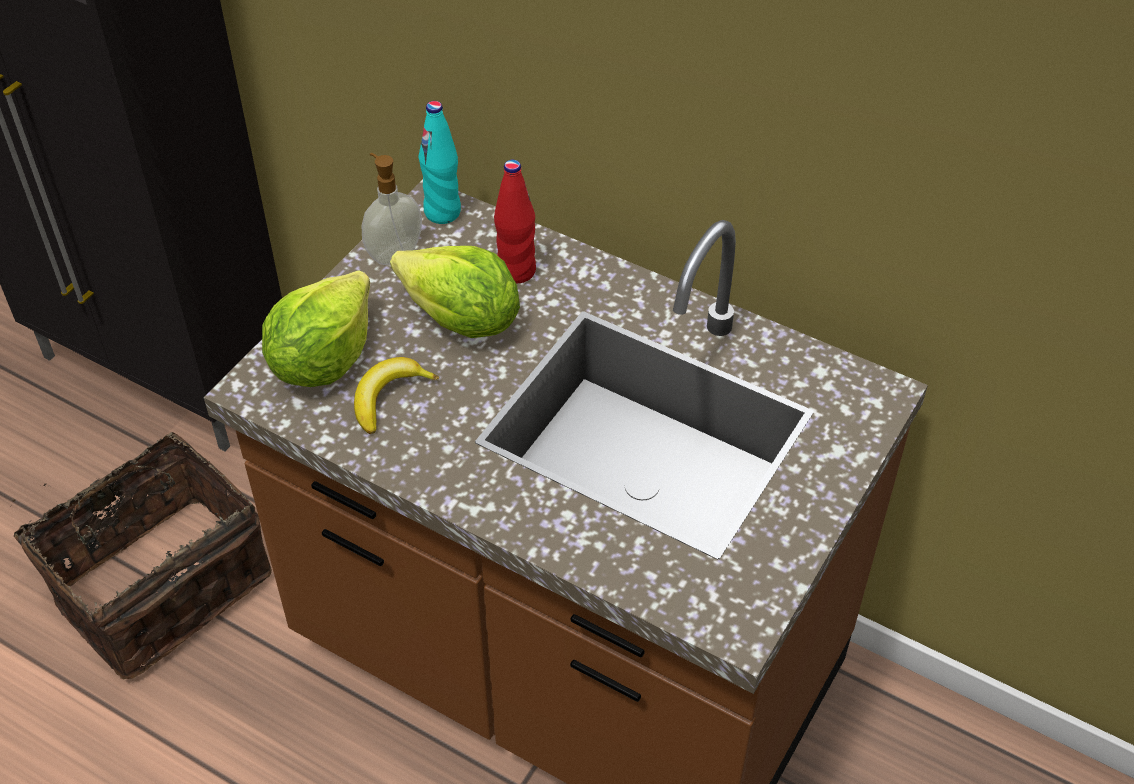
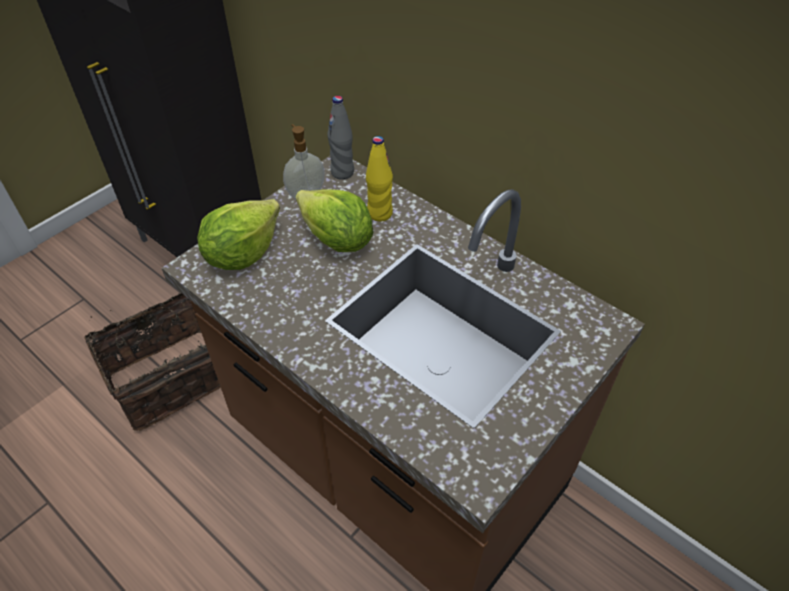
camera: 10 degrees right, 0 degrees up
banana [354,357,439,434] -> none
turquoise bottle [419,101,461,224] -> grey bottle [327,96,354,180]
red bottle [494,160,536,283] -> yellow bottle [366,136,393,222]

